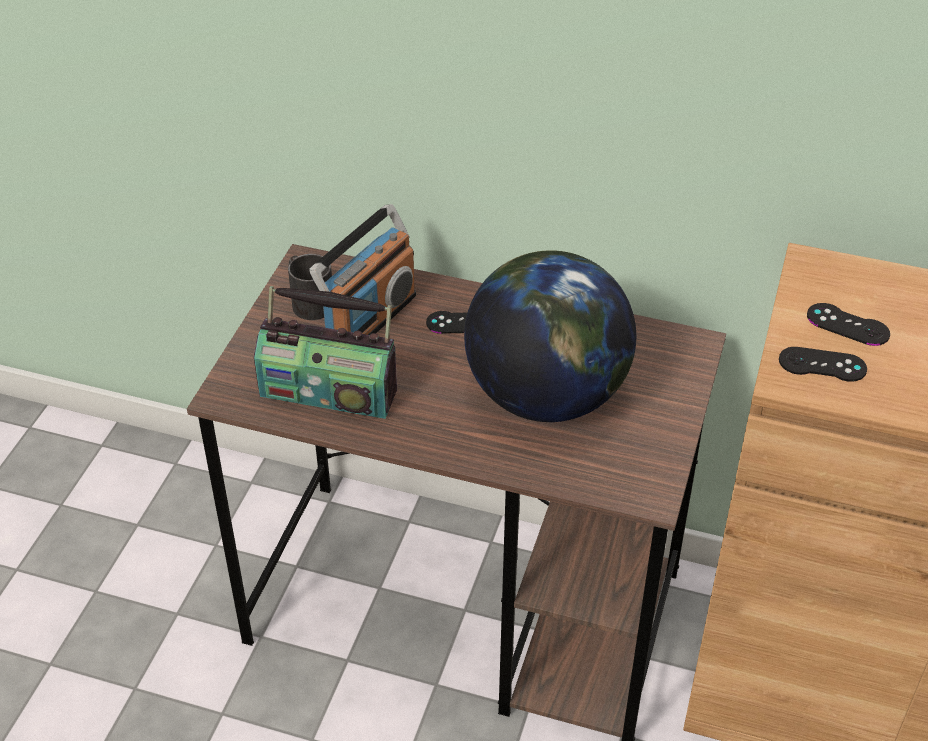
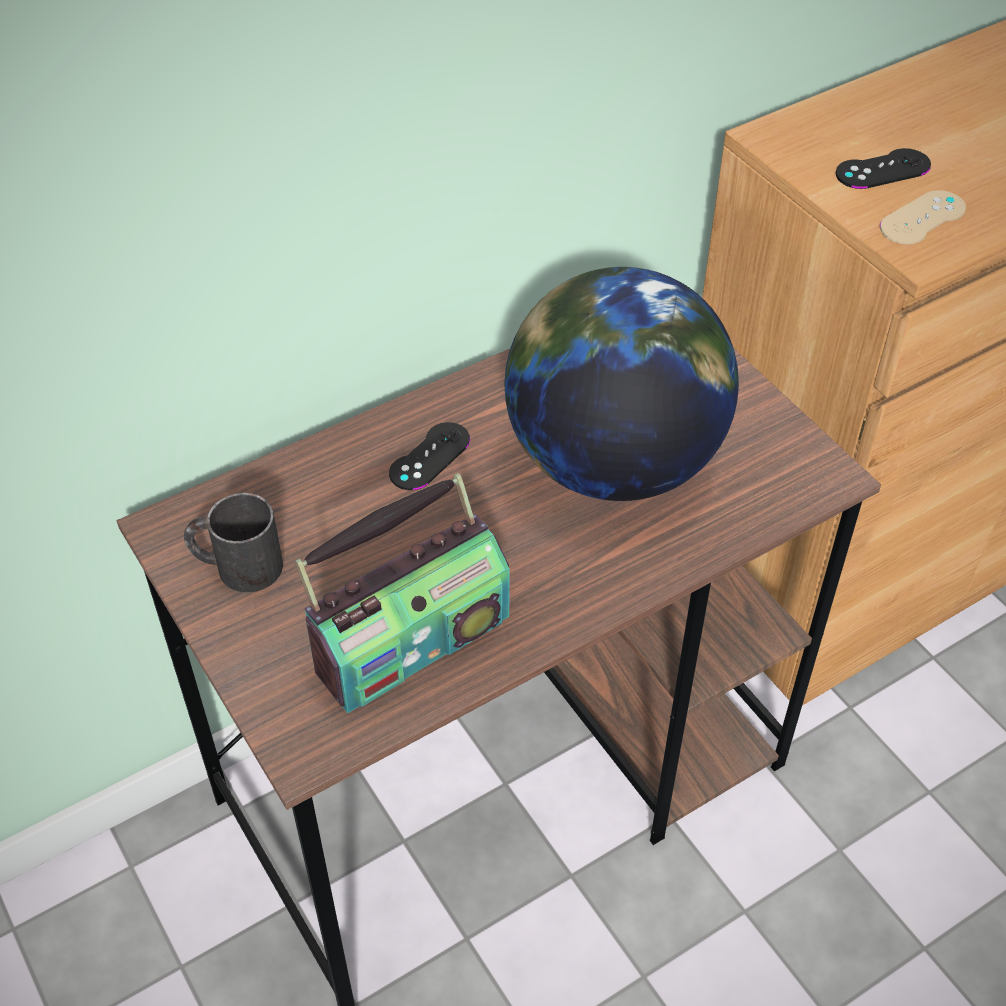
camera: 50 degrees left, 5 degrees up
radio [310,204,416,335] -> none
black game controller [779,347,867,382] -> beige game controller [880,190,966,244]

